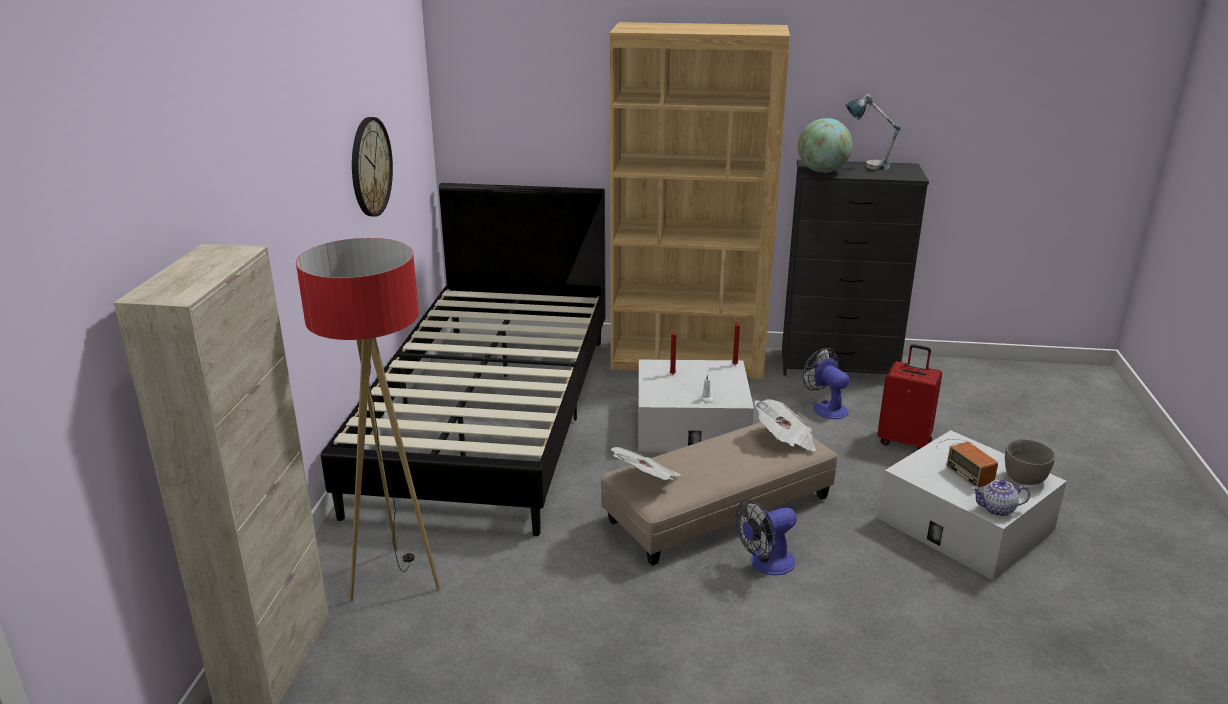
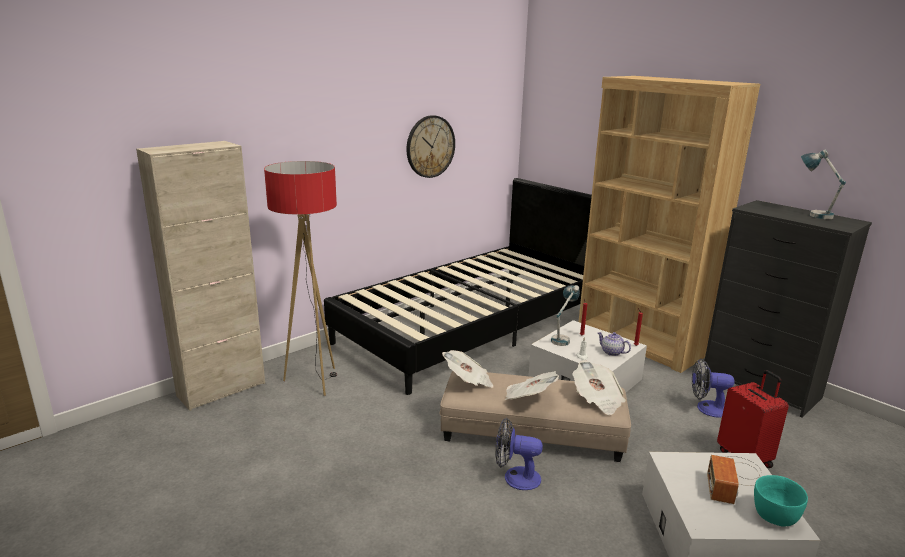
camera: 40 degrees right, 5 degrees down
globe [798,118,852,173] -> none
fan [803,348,849,419] -> fan turned 90 degrees counterclockwise [692,359,735,418]
teapot [972,480,1030,516] -> teapot moved to [597,332,631,356]
grey bowl [1005,439,1055,485] -> turquoise bowl [754,475,808,526]
none -> newspaper [505,371,559,400]
none -> table lamp [551,285,580,346]

